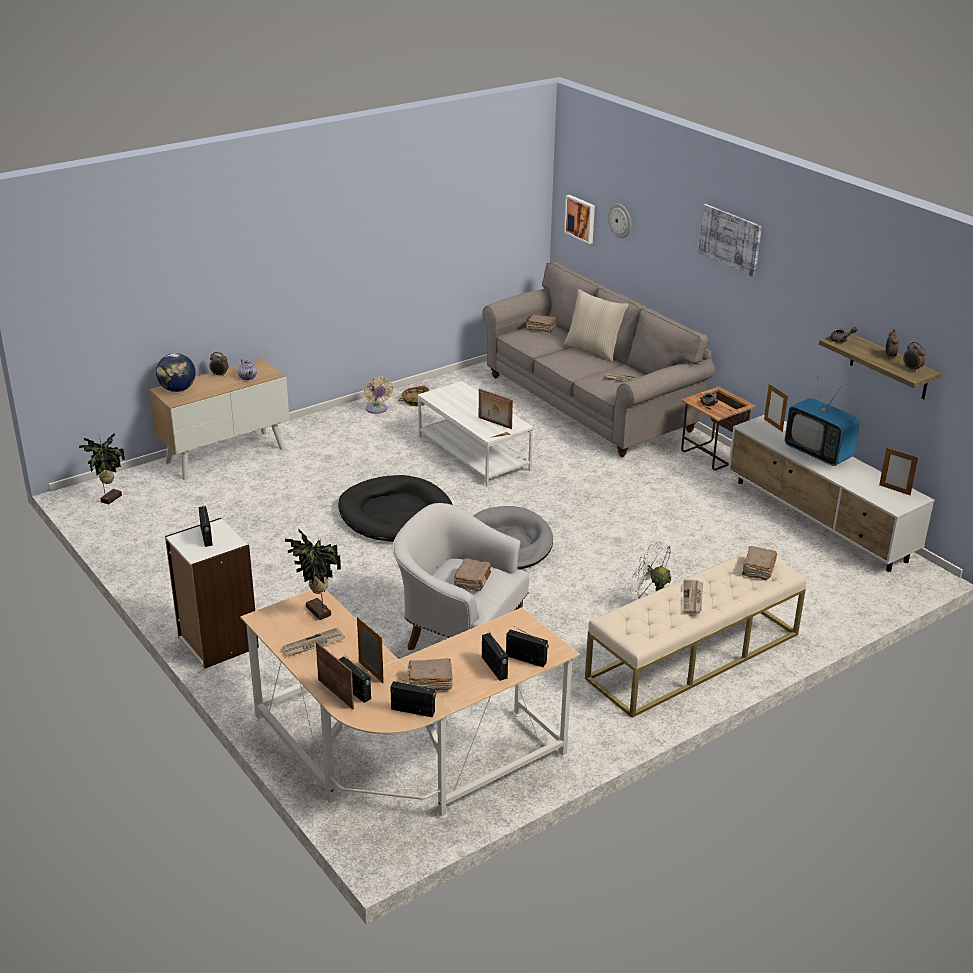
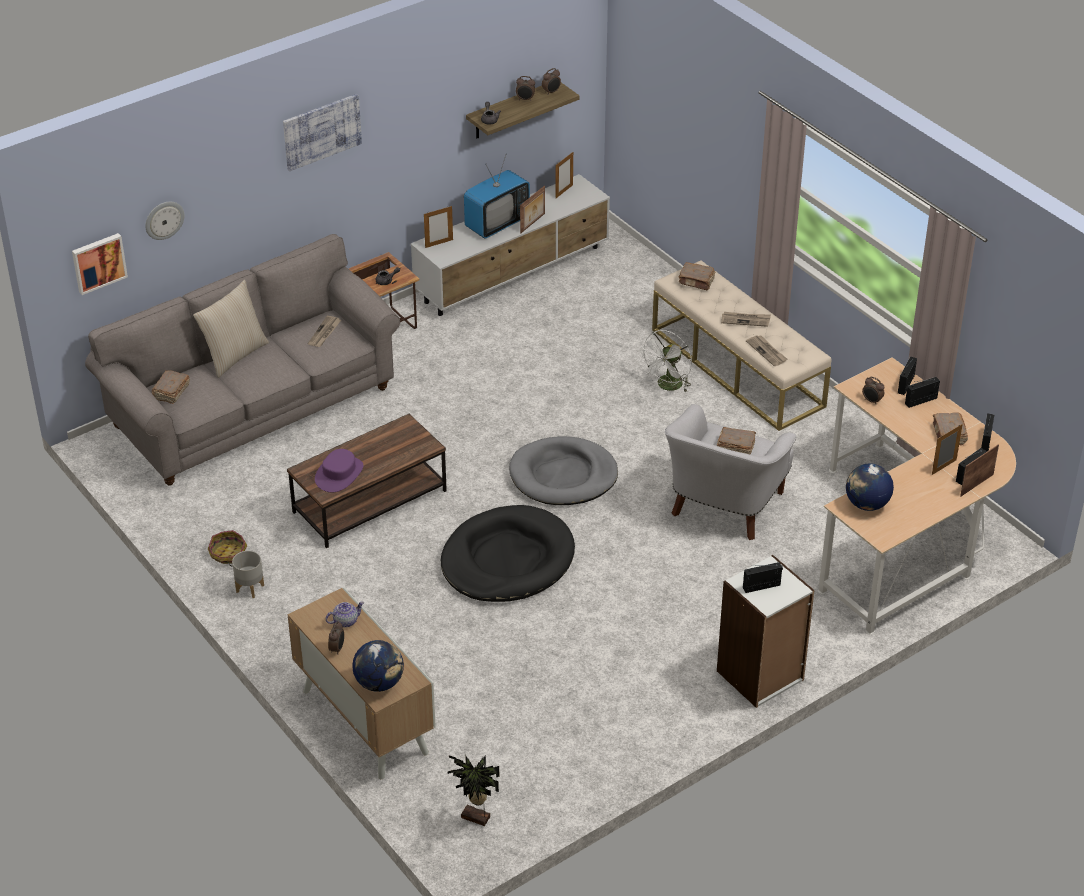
camera: 90 degrees left, 10 degrees up
newspaper [283,627,345,656] -> newspaper moved to [746,335,787,366]
potted plant [285,529,341,620] -> globe [846,463,894,511]
beige fan [364,376,393,414] -> grey planter [232,551,264,598]
white coffee table [417,381,534,486] -> brown coffee table [287,414,447,548]
picture frame [479,389,513,429] -> picture frame moved to [520,186,545,233]
none -> purple hat [315,449,364,492]
none -> alarm clock [862,377,884,405]

